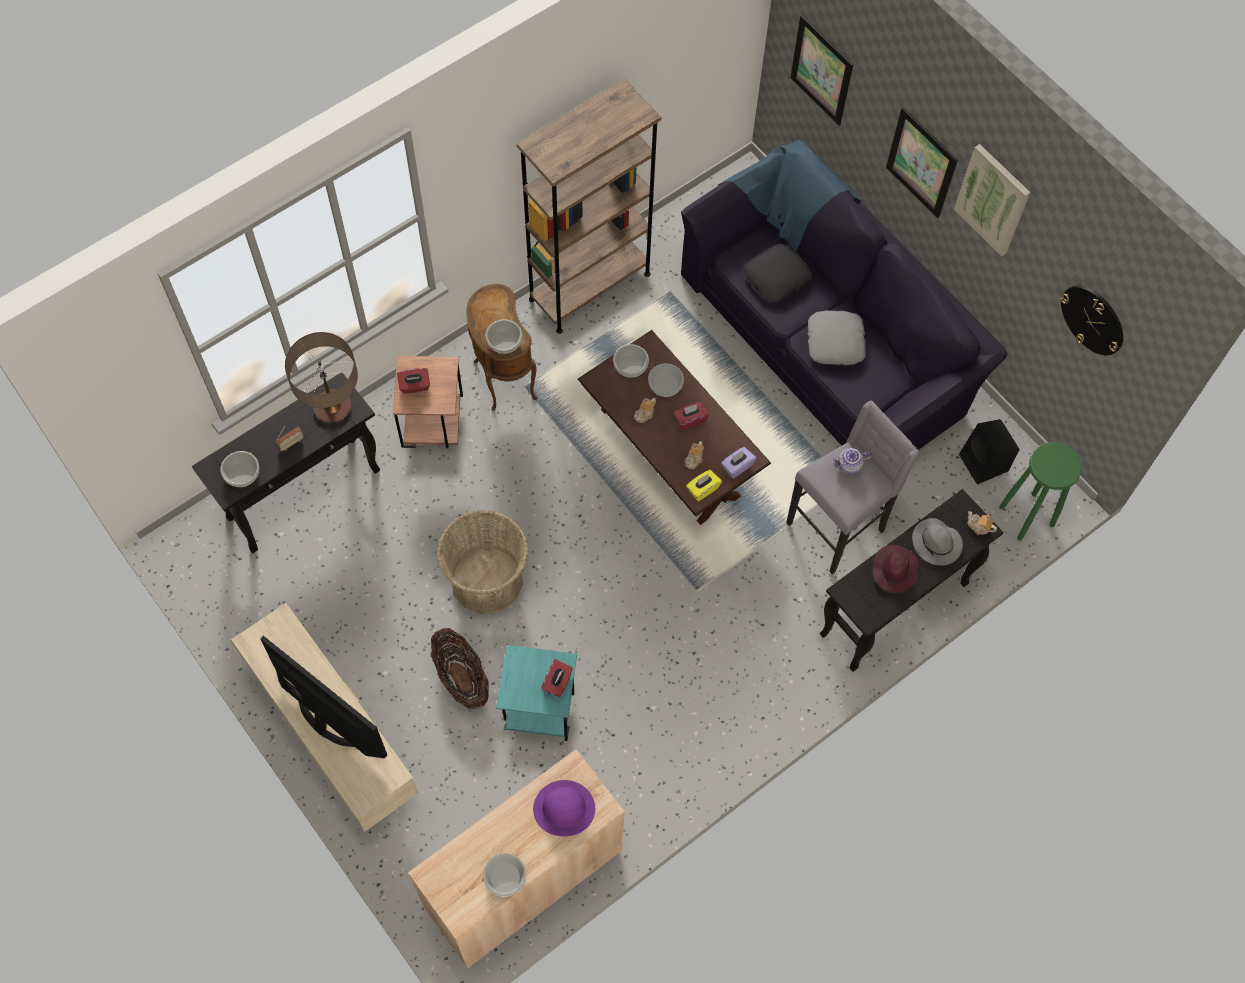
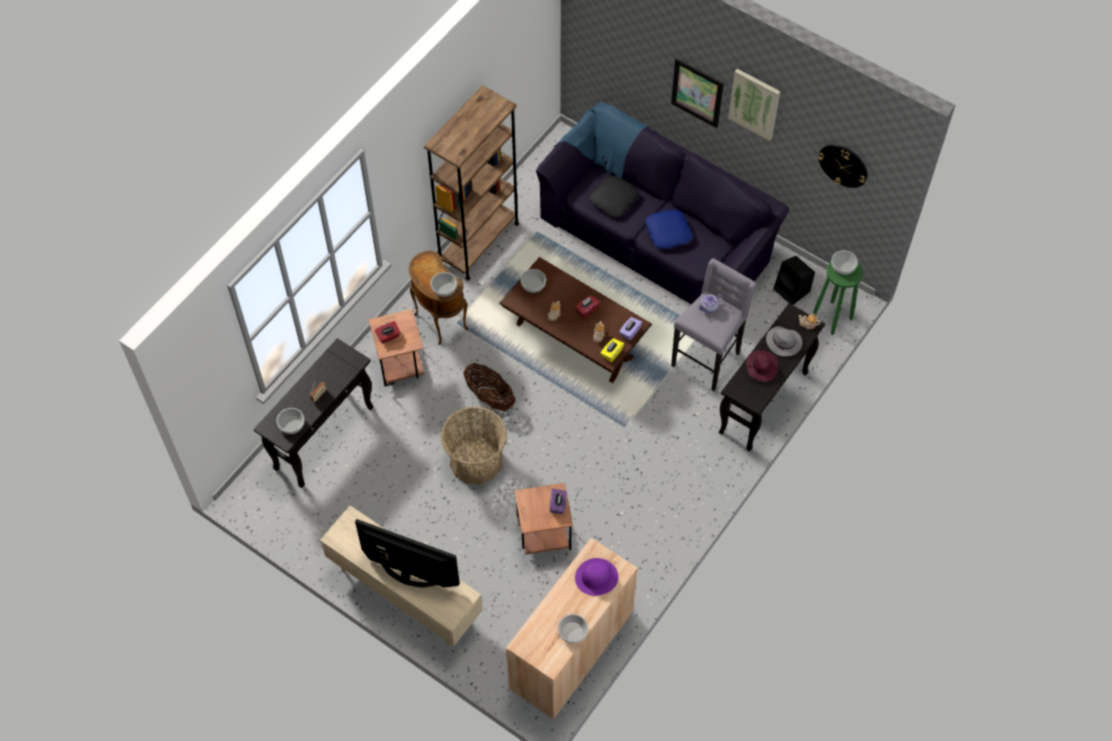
camera: 15 degrees left, 5 degrees down
table lamp [285,332,358,423] -> none
basket [431,628,489,710] -> basket moved to [464,363,515,411]
turquoise side table [496,645,577,741] -> brown side table [514,483,573,554]
red tissue box [541,659,573,697] -> purple tissue box [550,488,567,514]
bowl [648,363,684,397] -> bowl moved to [831,250,858,275]
picture [790,15,853,125] -> none
grey pillow [808,310,866,365] -> blue pillow [645,210,693,249]

